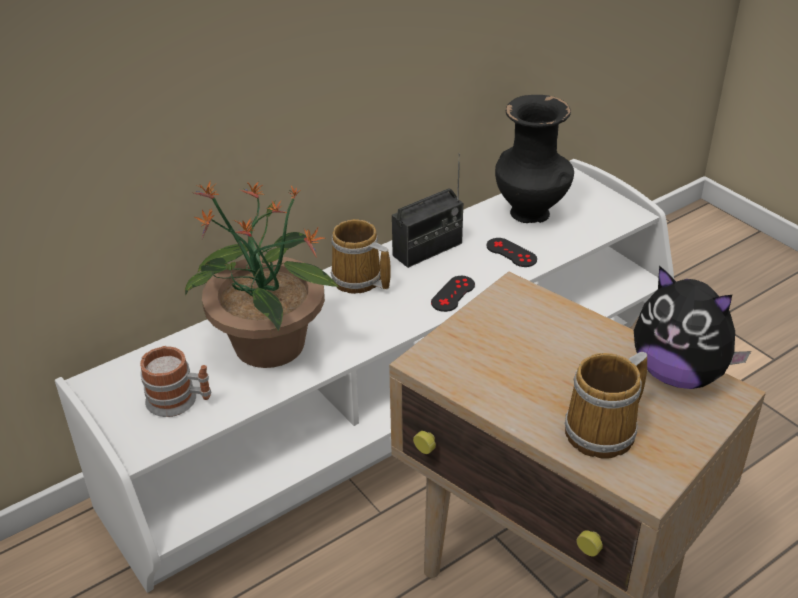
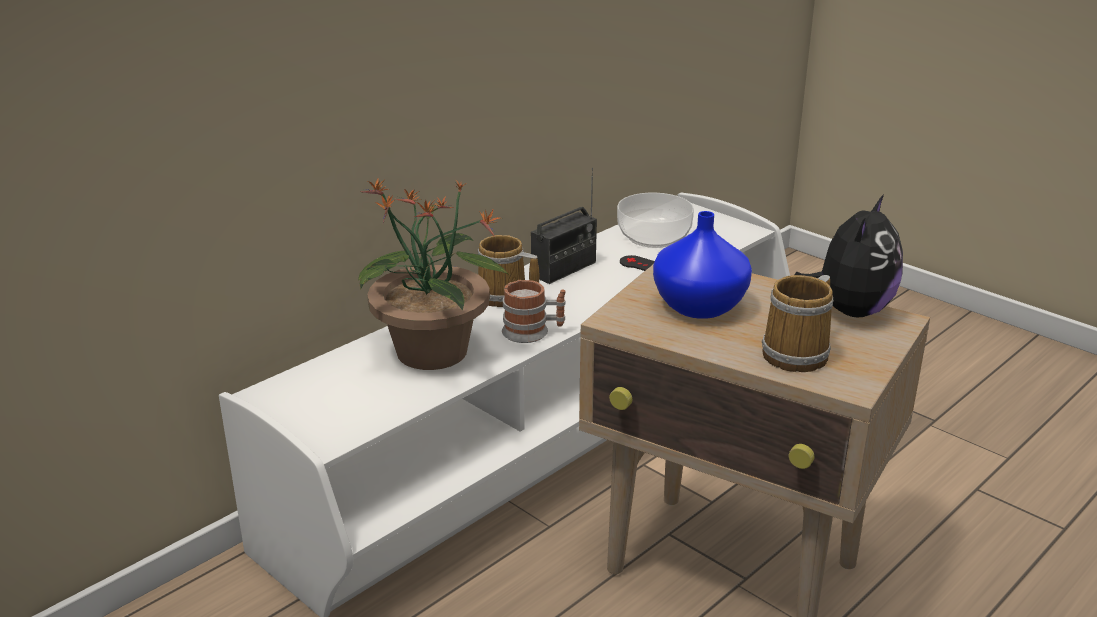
camera: 10 degrees left, 10 degrees down
mug [140,346,211,417] -> mug moved to [502,280,566,343]
black game controller [431,276,475,312] -> none
black vase [495,95,574,223] -> bowl [617,193,694,248]
plush toy [634,265,751,389] -> plush toy turned 90 degrees counterclockwise [794,194,903,318]
none -> blue vase [653,211,752,319]

